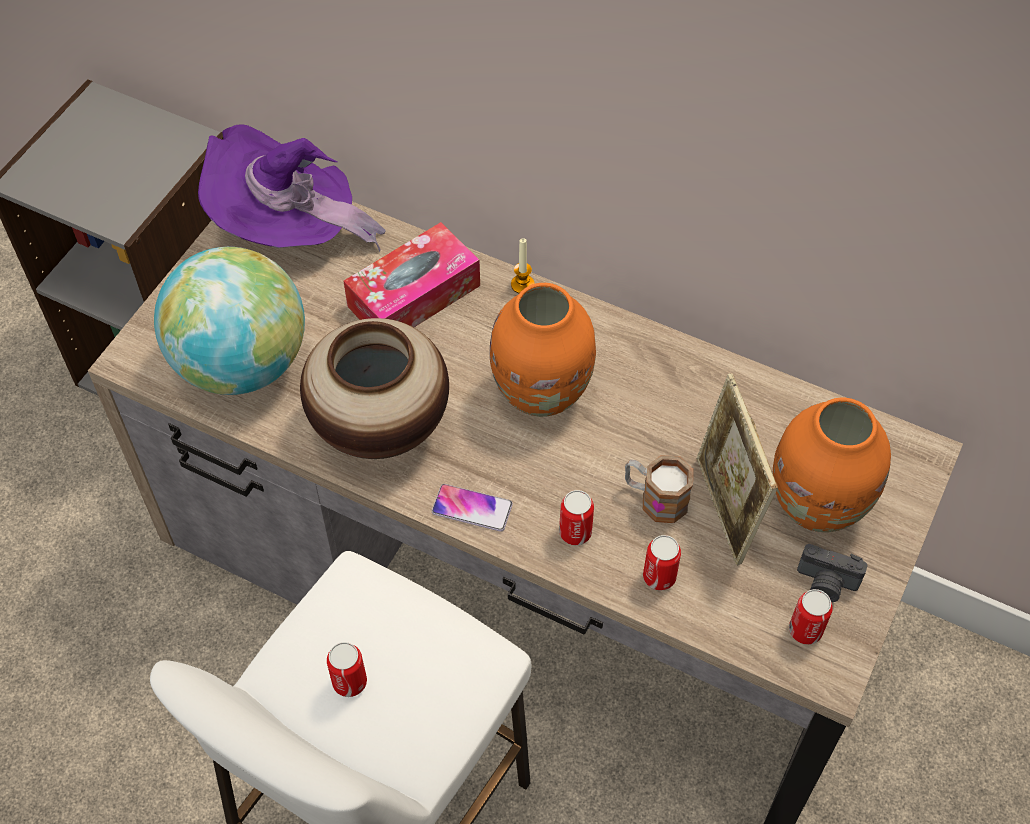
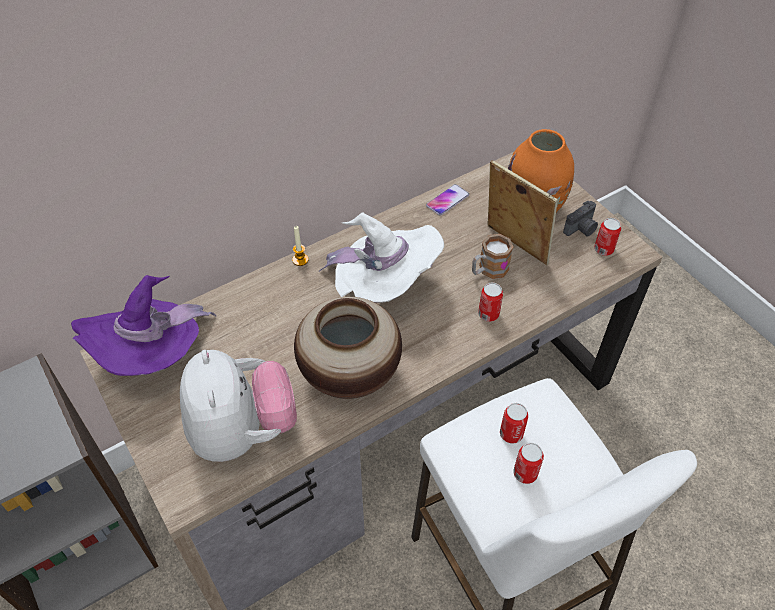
camera: 60 degrees left, 5 degrees down
globe [154,247,305,395] -> plush toy [180,350,297,462]
tissue box [343,222,480,327] -> none
phone [432,484,513,532] -> phone moved to [426,184,469,216]
orange vase [490,283,596,417] -> white hat [319,213,444,303]
can [643,535,681,590] -> can moved to [500,403,528,444]
picture frame [696,373,778,566] -> picture frame turned 150 degrees counterclockwise [487,160,558,265]

